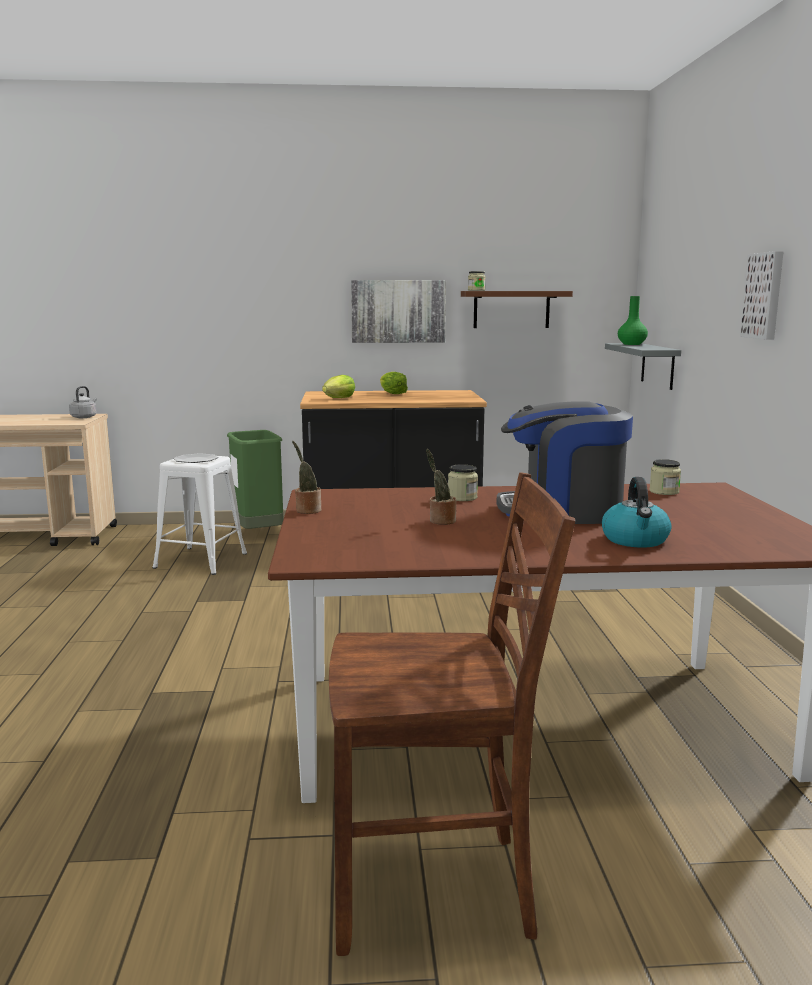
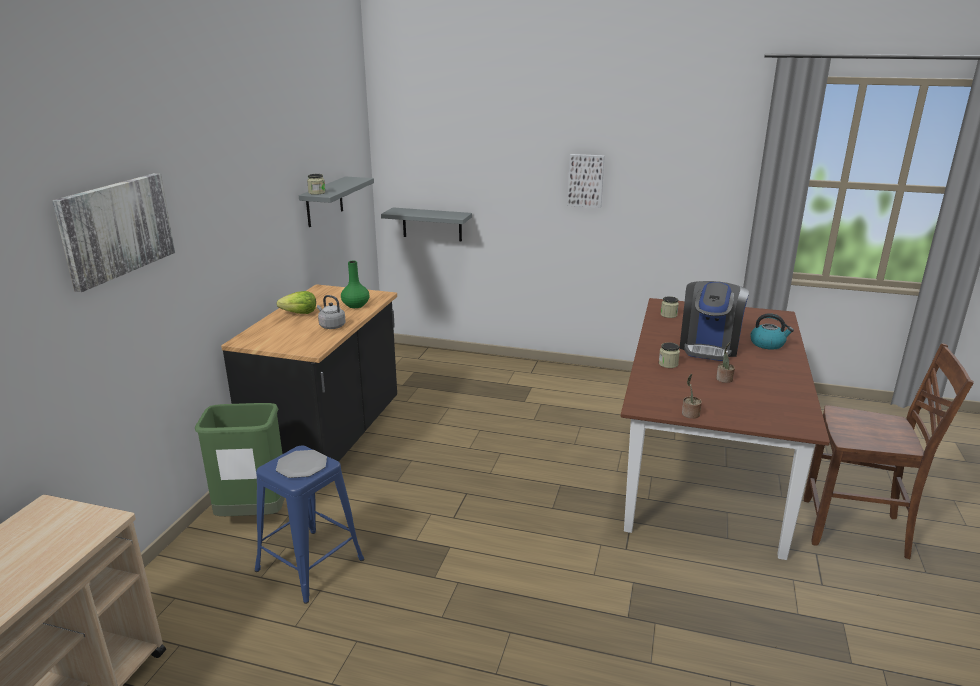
camera: 70 degrees left, 10 degrees up
grey kettle [69,386,97,418] -> grey kettle moved to [317,295,346,329]
white stool [153,456,247,575] -> blue stool [255,446,365,604]
lettuce [322,375,355,398] -> none
brown chair [329,473,575,956] -> brown chair turned 90 degrees clockwise [804,343,974,559]
picture [351,280,446,343] -> picture moved to [52,173,175,292]
brown shelf [461,291,573,328] -> grey shelf [299,176,374,227]
green vase [618,296,648,345] -> green vase moved to [341,261,370,308]

